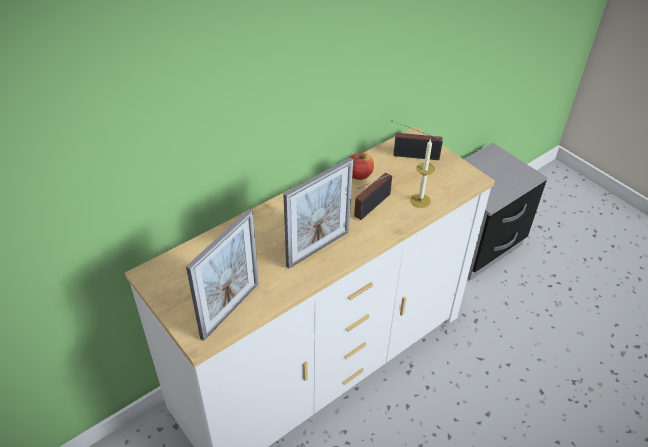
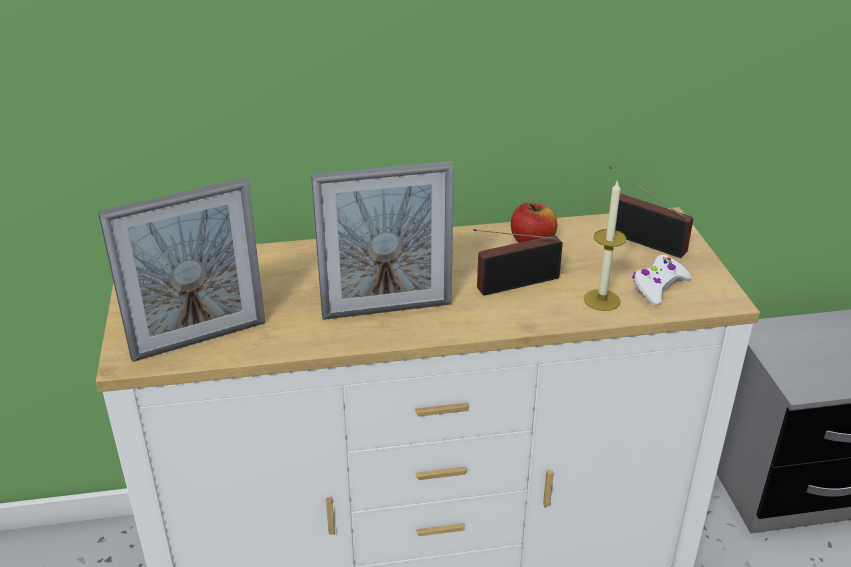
camera: 30 degrees right, 10 degrees down
none -> white game controller [632,255,691,305]

